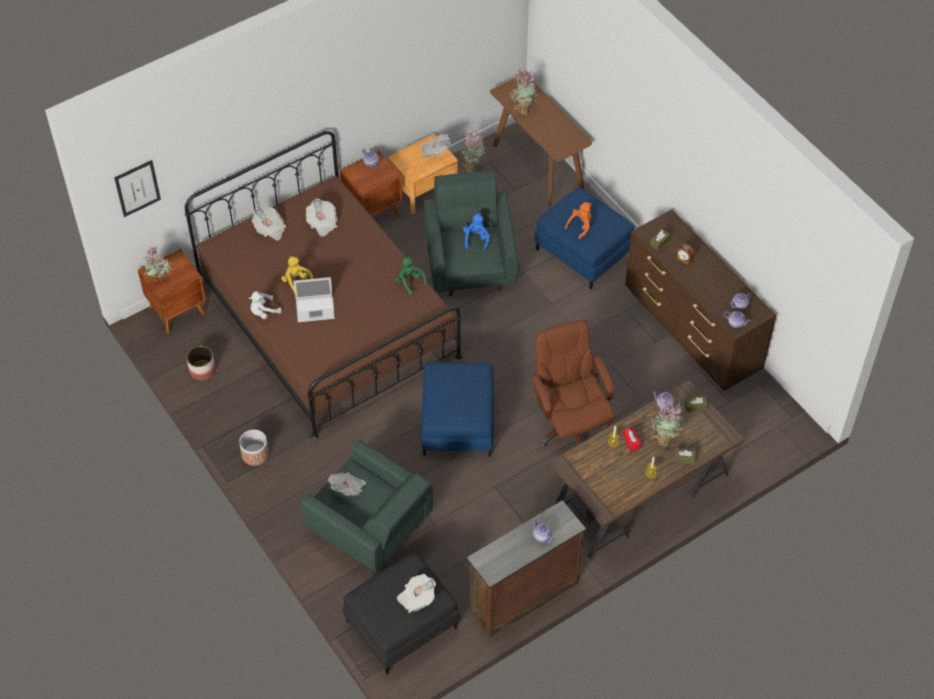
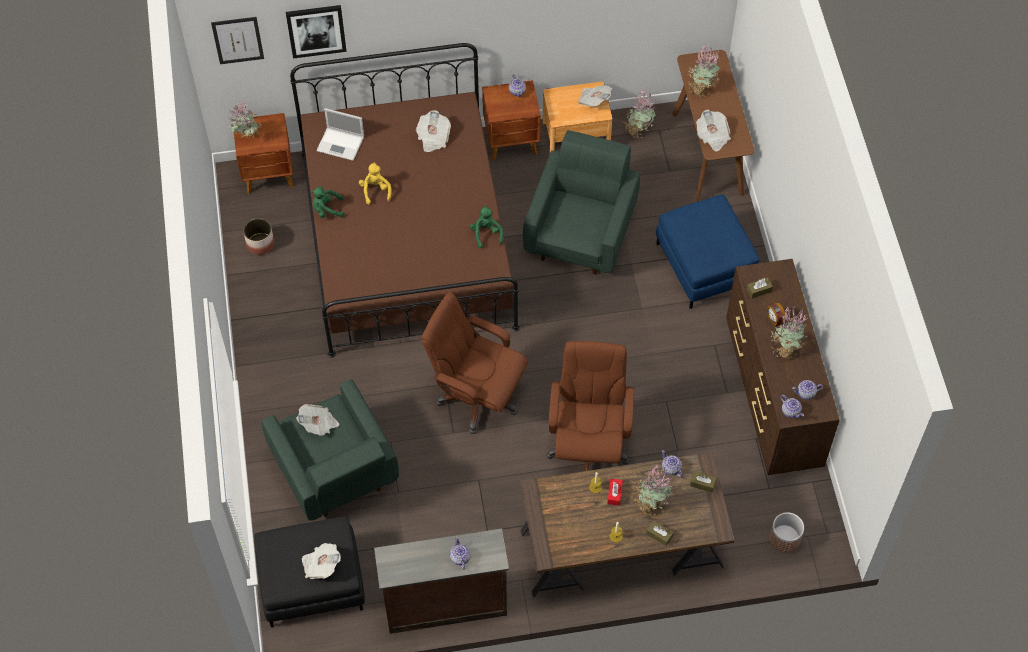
camera: 25 degrees right, 5 degrees up
planter [239,430,269,466] -> planter moved to [770,512,804,552]
white plush toy [249,291,282,319] -> green plush toy [311,186,344,218]
newspaper [252,206,286,241] -> newspaper moved to [696,110,731,152]
laptop [293,277,335,322] -> laptop moved to [316,108,364,161]
blue ottoman [421,362,494,457] -> brown office chair [421,292,528,434]
blue plush toy [463,213,490,250] -> none
orange plush toy [565,202,592,239] -> none
none -> picture [286,5,347,59]
none -> potted plant [771,306,807,359]

